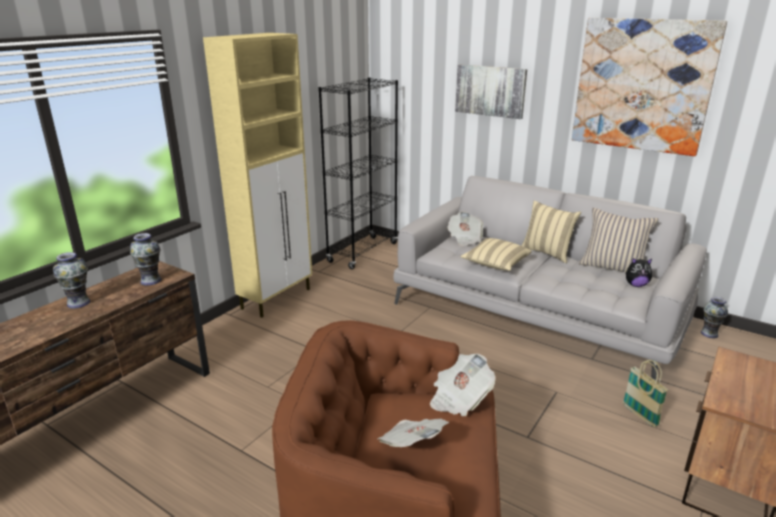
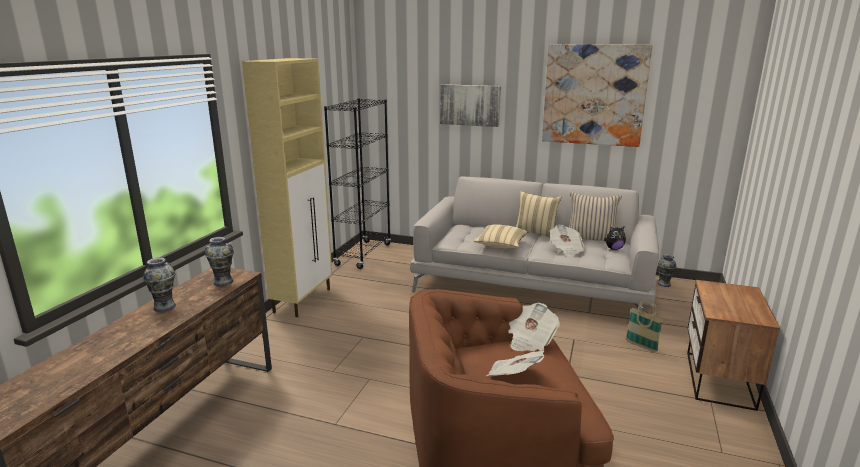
camera: 15 degrees left, 5 degrees down
newspaper [447,211,484,246] -> newspaper moved to [550,224,584,257]

